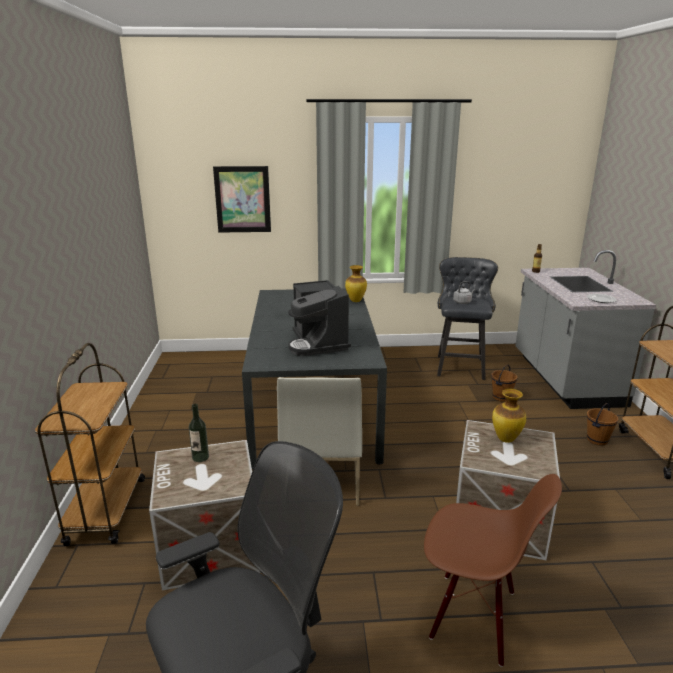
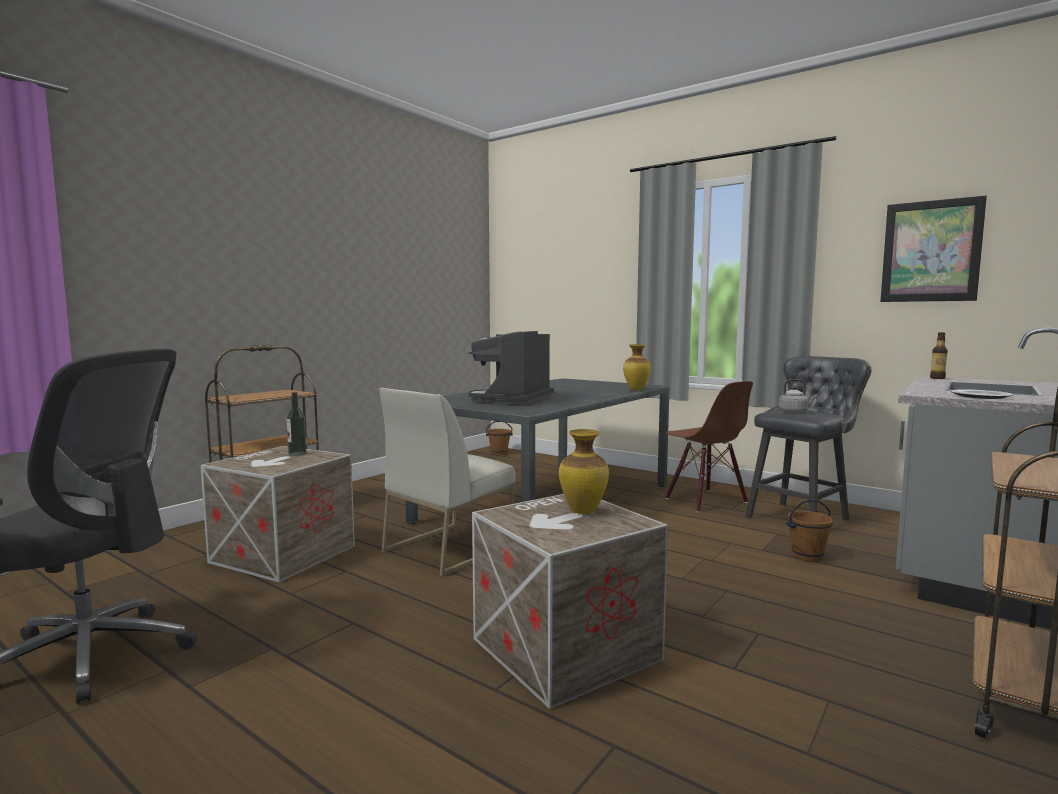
camera: 40 degrees right, 15 degrees down
picture [213,166,271,233] -> picture moved to [880,195,987,302]
brown chair [424,474,562,667] -> brown chair moved to [665,381,753,513]
brown bucket [587,403,619,445] -> brown bucket moved to [486,421,513,455]

